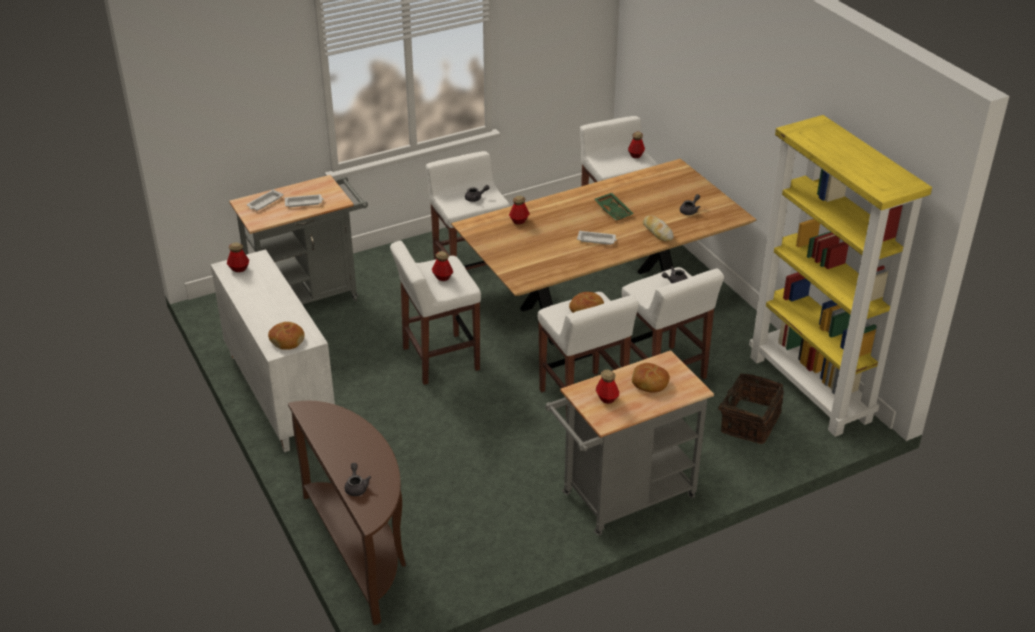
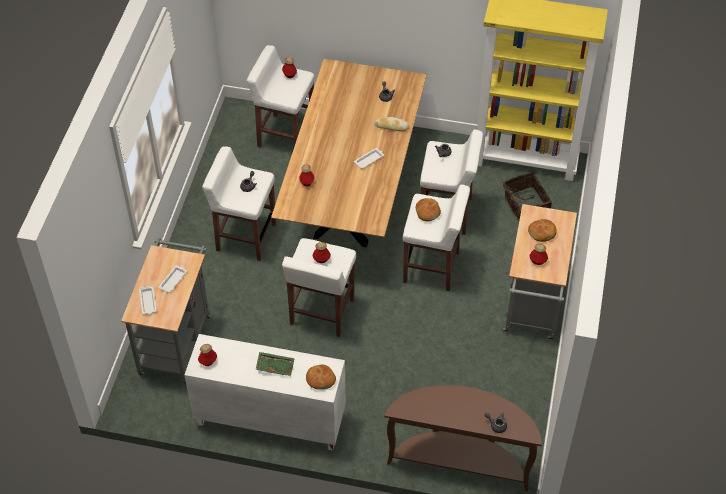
camera: 50 degrees left, 15 degrees up
green tray [594,193,634,221] -> green tray moved to [256,352,295,376]

